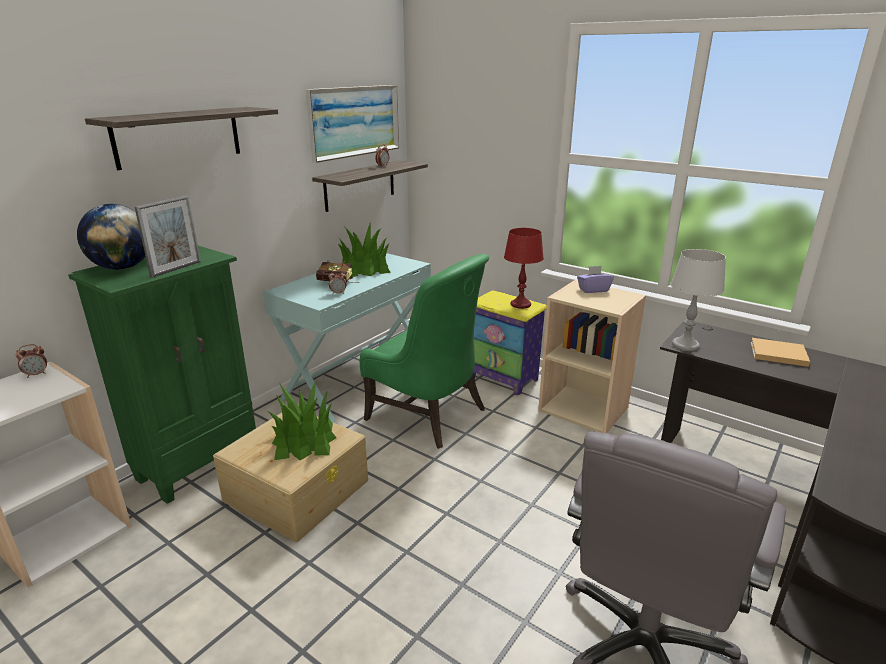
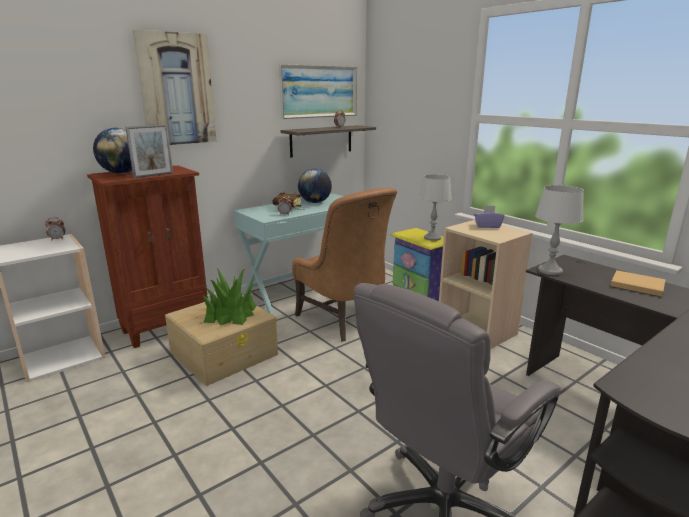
camera: 15 degrees right, 5 degrees down
green cabinet [68,246,256,504] -> brown cabinet [87,165,208,348]
shelf [85,107,278,170] -> picture [133,29,217,145]
potted plant [337,223,391,277] -> globe [298,169,332,203]
green chair [360,254,489,449] -> brown chair [292,188,397,342]
red table lamp [504,228,544,309] -> grey table lamp [419,174,452,241]

